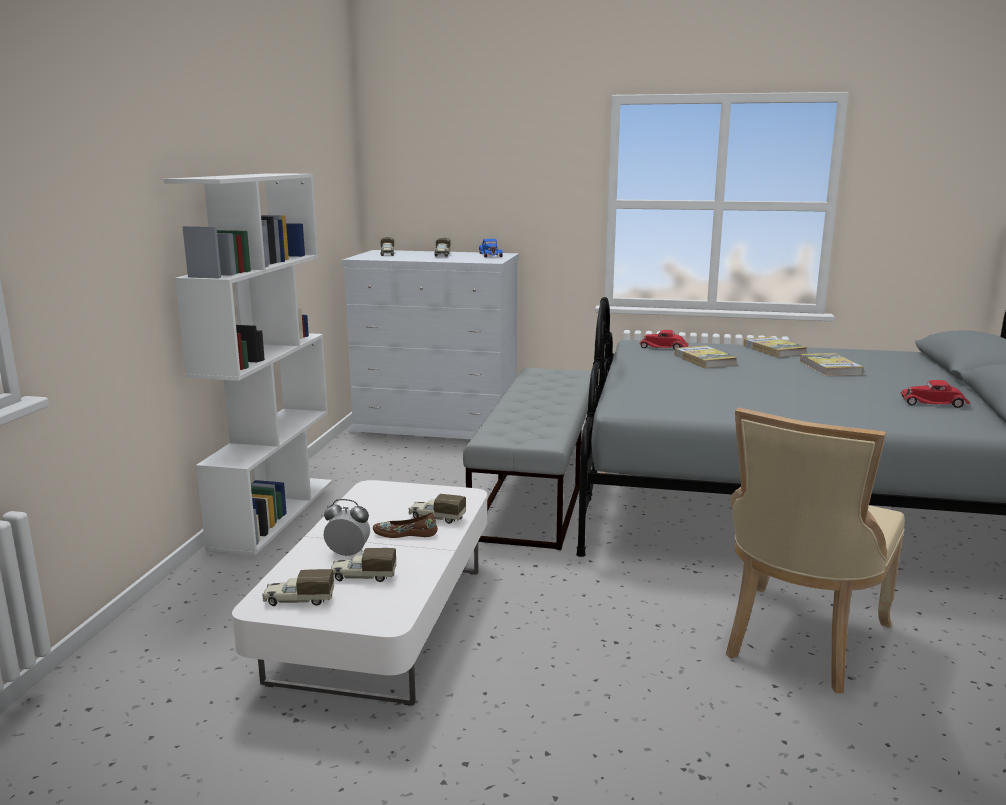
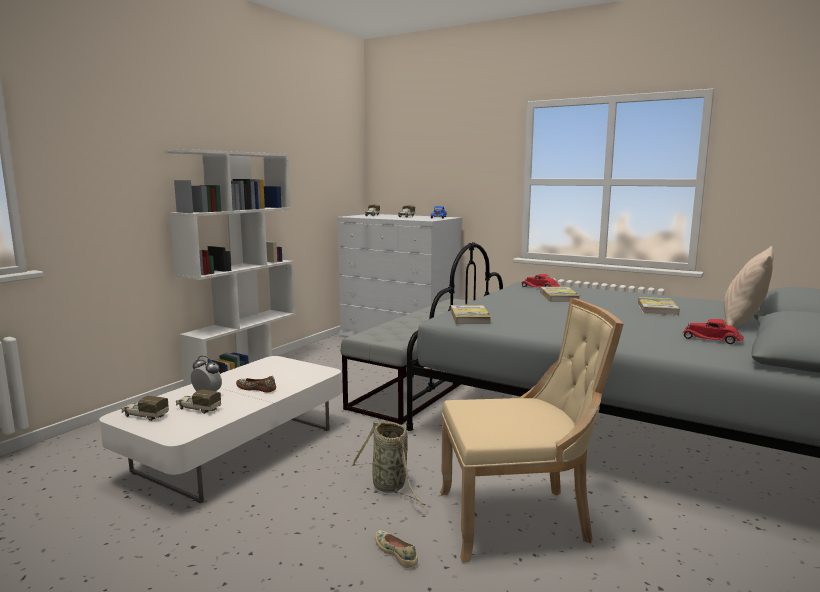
camera: 20 degrees right, 5 degrees down
toy truck [408,494,466,524] -> none
beige chair [726,407,905,693] -> beige chair turned 150 degrees counterclockwise [440,298,624,562]
book [743,336,807,357] -> book moved to [451,305,491,324]
none -> basket [351,420,426,505]
none -> beige shoe [375,530,418,568]
none -> beige pillow [724,246,774,327]

